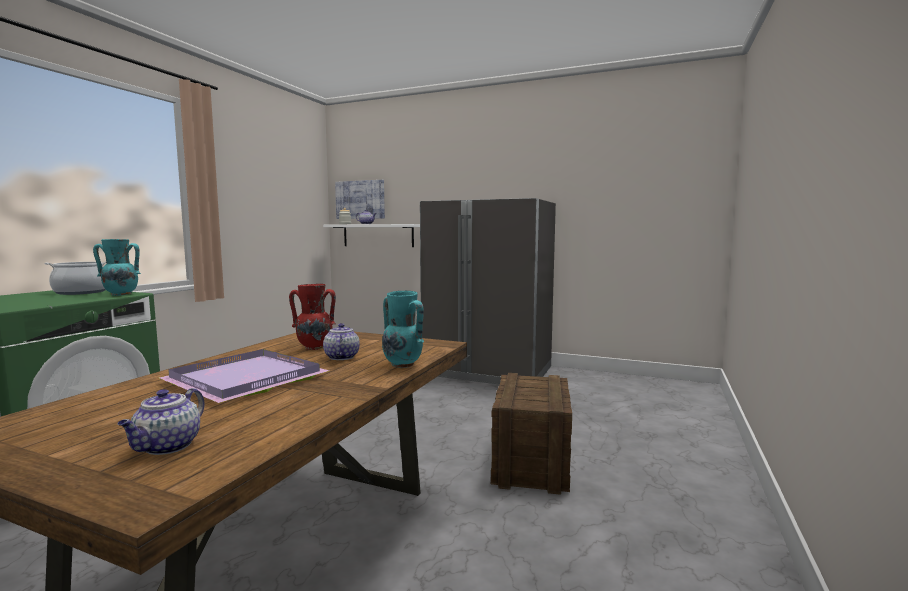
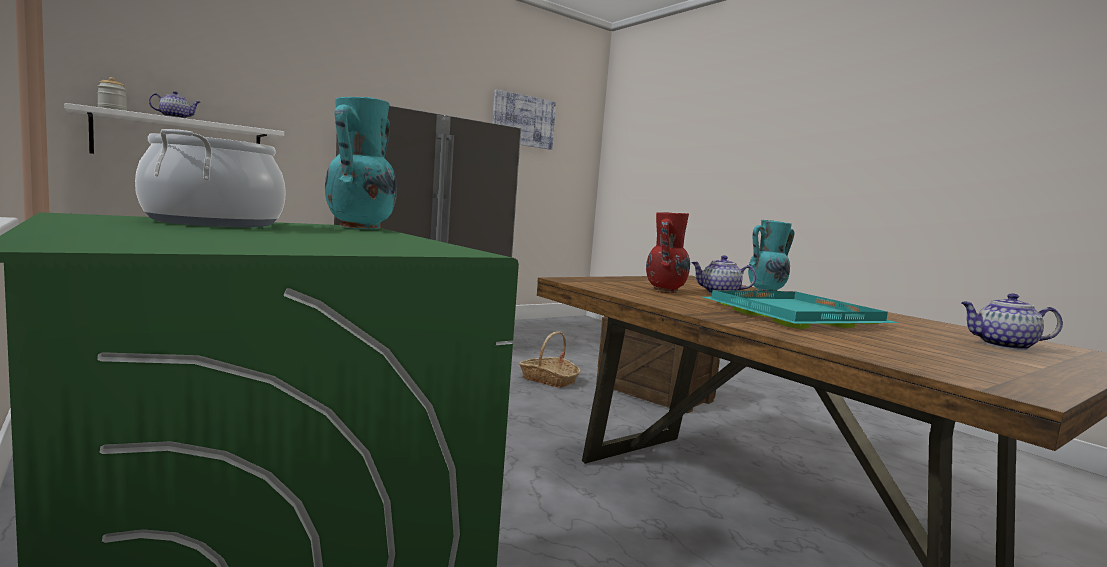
camera: 60 degrees left, 0 degrees up
teapot [117,388,205,455] -> teapot turned 150 degrees clockwise [961,293,1063,350]
purple tray [159,349,329,403] -> turquoise tray [703,290,899,329]
picture [335,180,385,219] -> picture moved to [492,89,556,150]
none -> basket [519,332,581,388]

